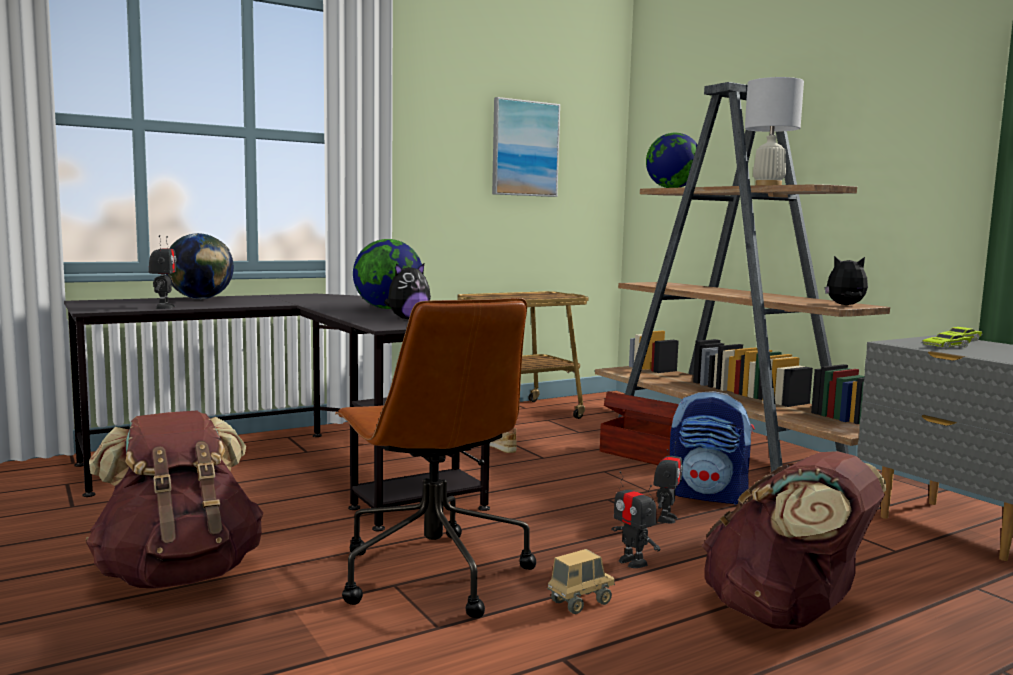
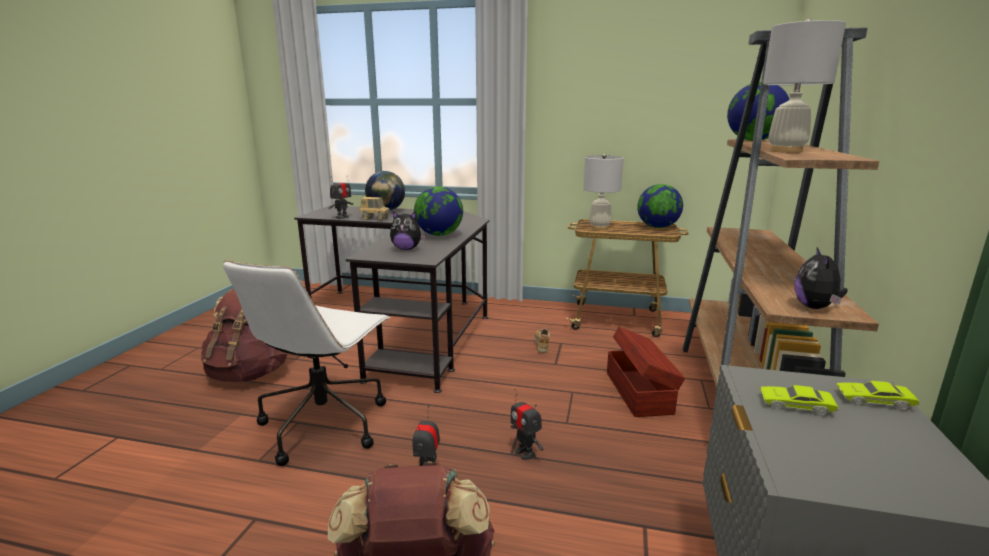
camera: 45 degrees right, 10 degrees up
brown office chair [335,298,536,618] -> white office chair [223,261,390,466]
picture [492,97,560,197] -> none
toy truck [547,549,615,614] -> toy truck moved to [359,197,390,221]
toy robot [653,442,683,523] -> toy robot turned 75 degrees clockwise [511,389,544,460]
backpack [670,391,755,505] -> none
plush toy [825,256,868,305] -> plush toy turned 135 degrees counterclockwise [795,247,848,309]
none -> white table lamp [583,154,624,230]
none -> globe [637,184,683,228]

